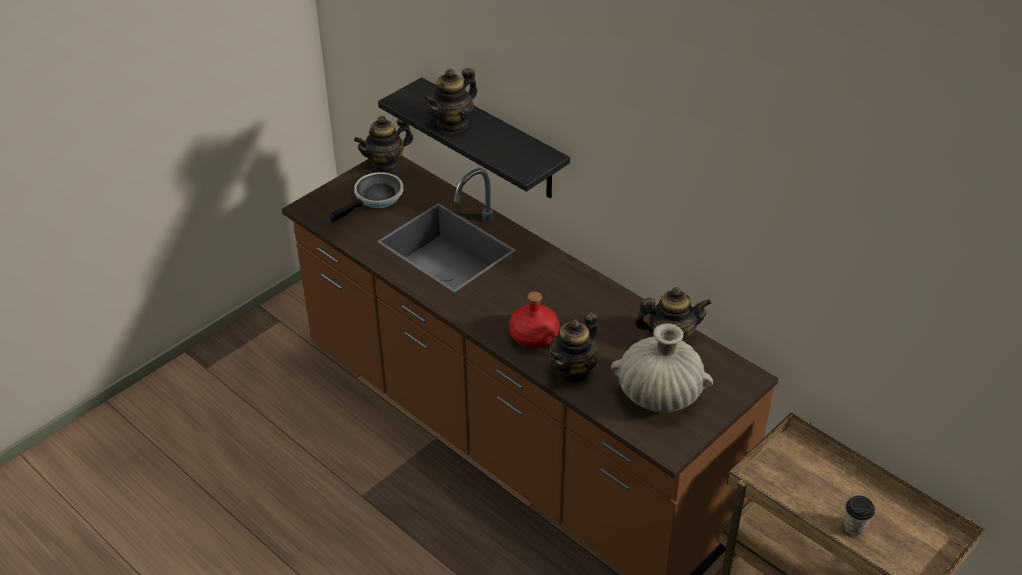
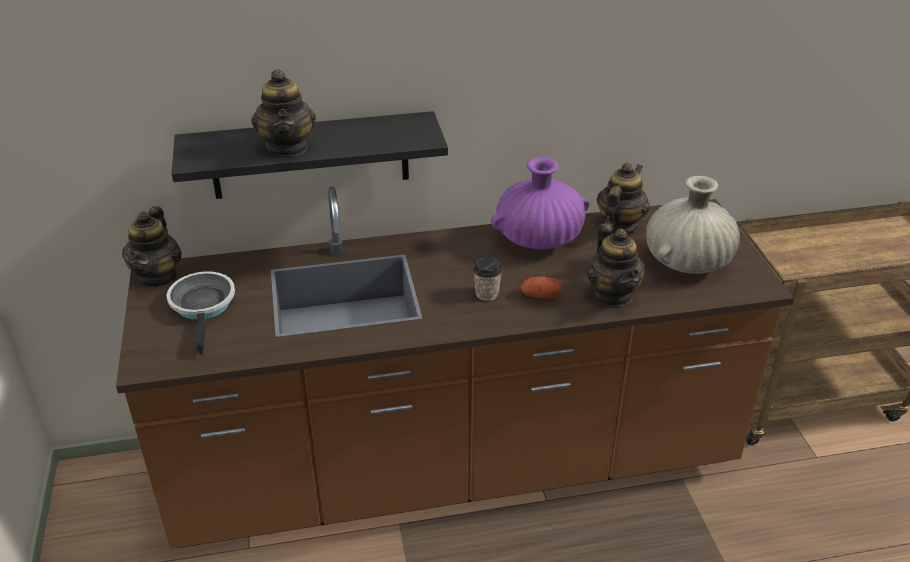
camera: 55 degrees left, 5 degrees down
red bottle [509,292,560,348] -> potato [521,277,562,298]
cup [844,496,875,536] -> cup moved to [473,256,503,301]
none -> purple vase [491,157,589,250]

